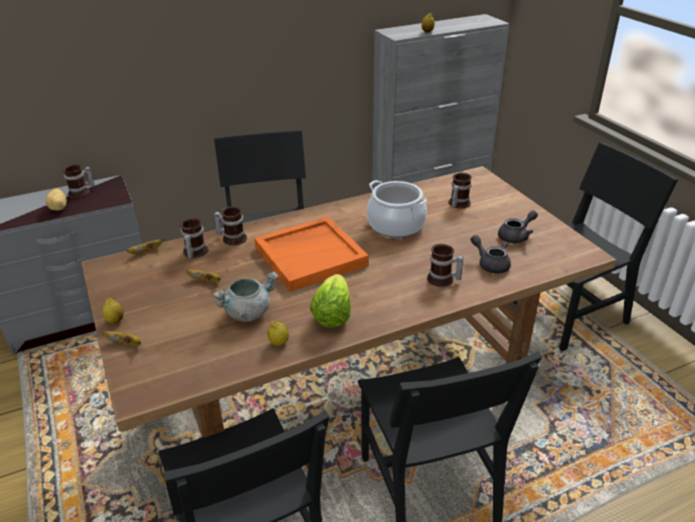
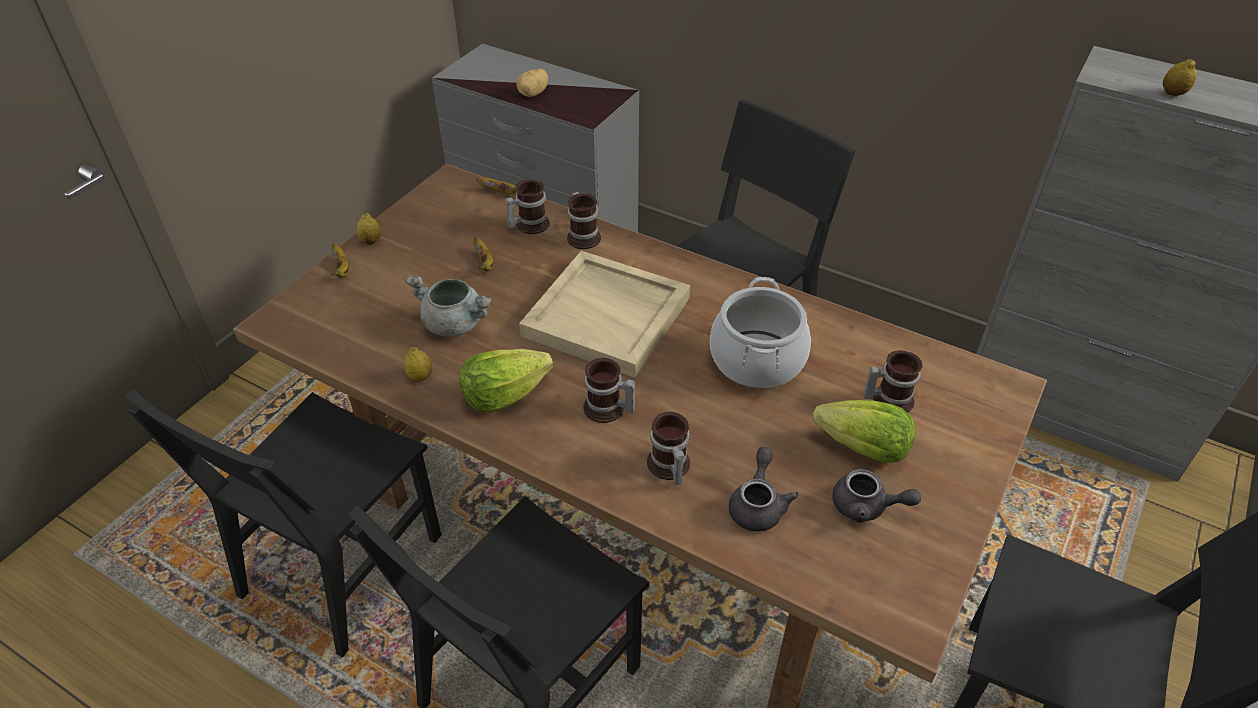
camera: 55 degrees right, 10 degrees up
mug [63,164,95,198] -> mug moved to [583,358,635,423]
orange tray [254,217,369,292] -> beige tray [519,251,690,378]
none -> lettuce [812,400,915,463]

